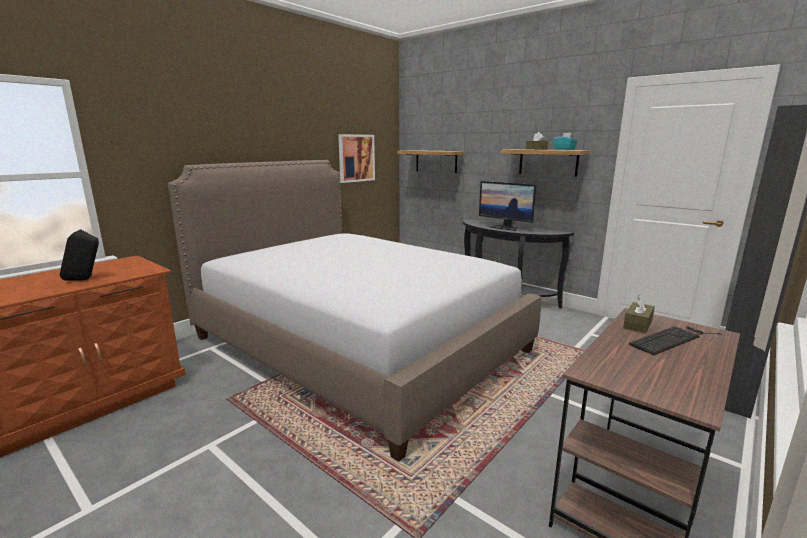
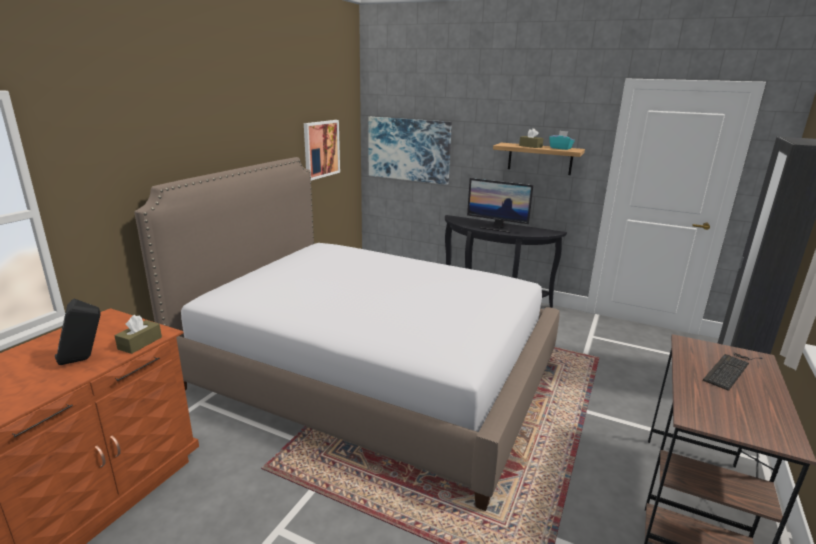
camera: 15 degrees left, 5 degrees up
shelf [397,150,464,173] -> picture [368,117,452,185]
brown tissue box [623,294,655,333] -> brown tissue box moved to [115,315,162,354]

